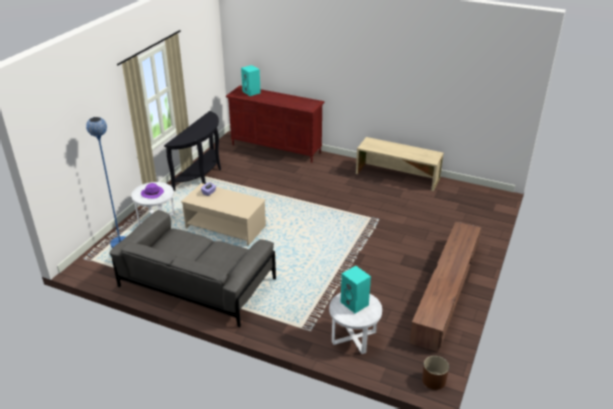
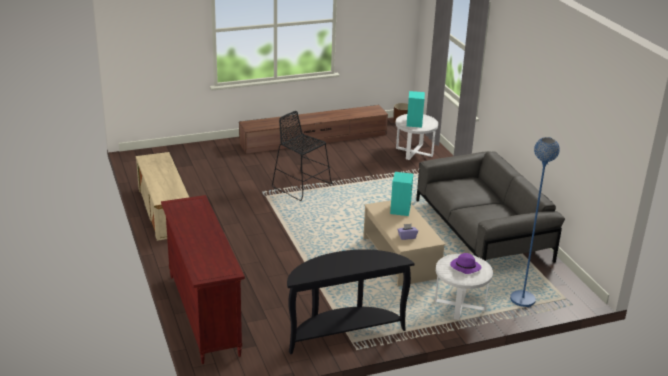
camera: 135 degrees left, 5 degrees down
turquoise speaker [241,65,261,96] -> turquoise speaker moved to [390,172,413,216]
none -> black stool [272,111,333,201]

